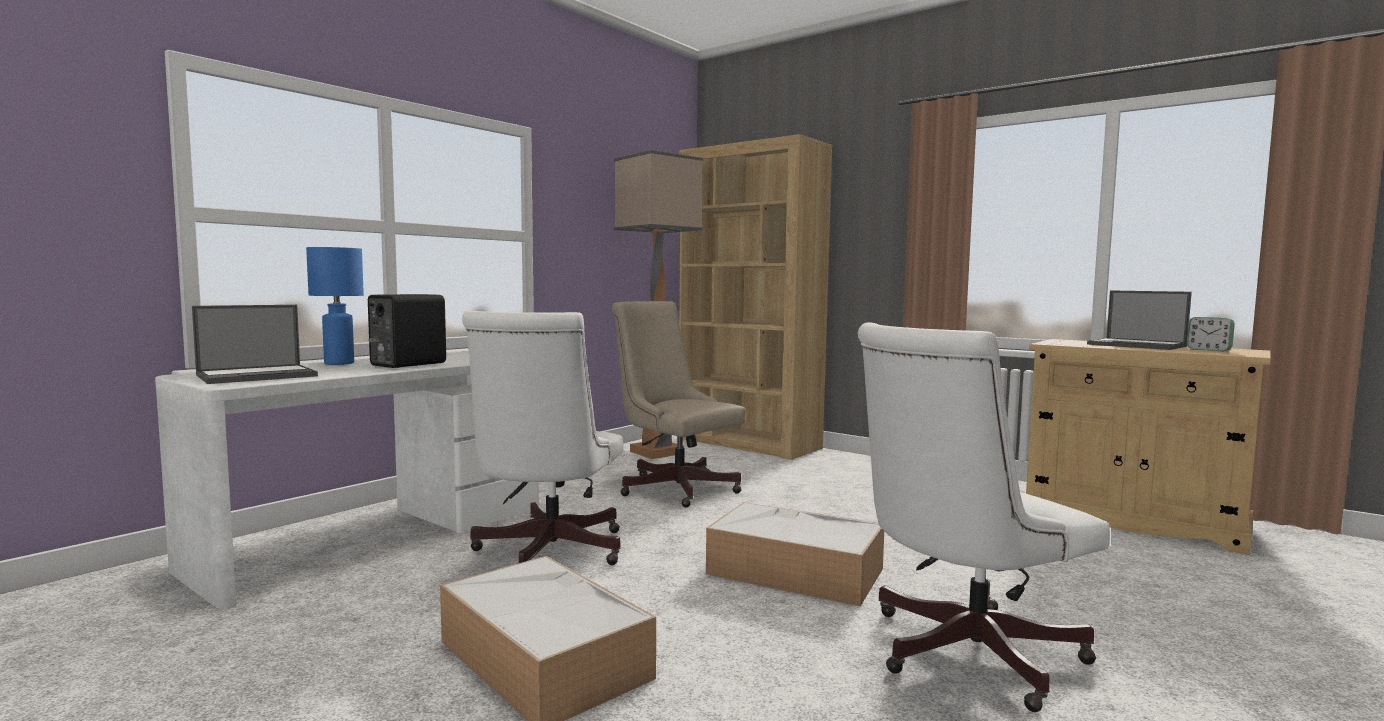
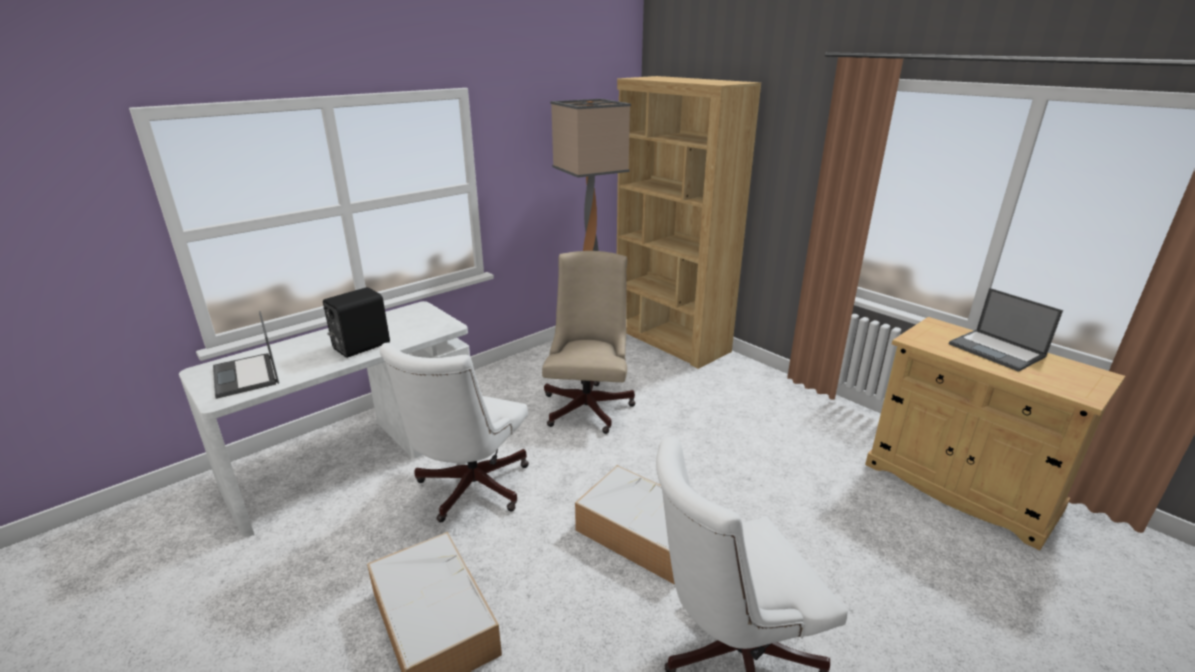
camera: 10 degrees right, 20 degrees up
laptop [192,305,318,384] -> laptop turned 90 degrees clockwise [213,311,279,399]
blue table lamp [306,247,364,365] -> none
beige office chair [612,301,746,508] -> beige office chair turned 45 degrees clockwise [542,251,635,434]
alarm clock [1187,317,1235,352] -> none

